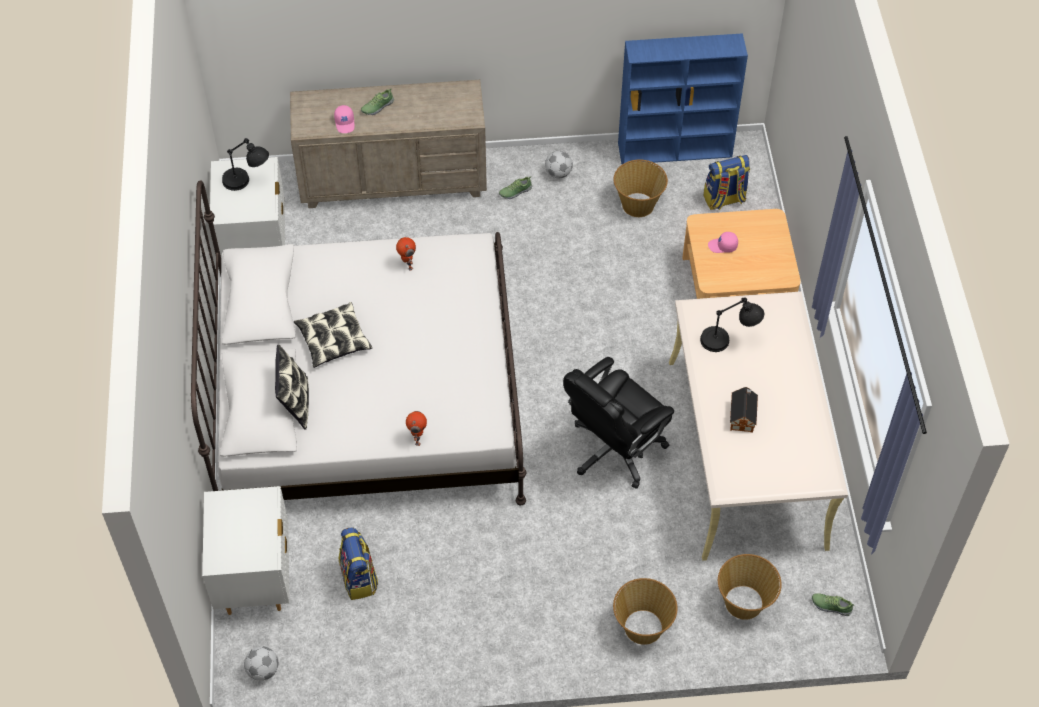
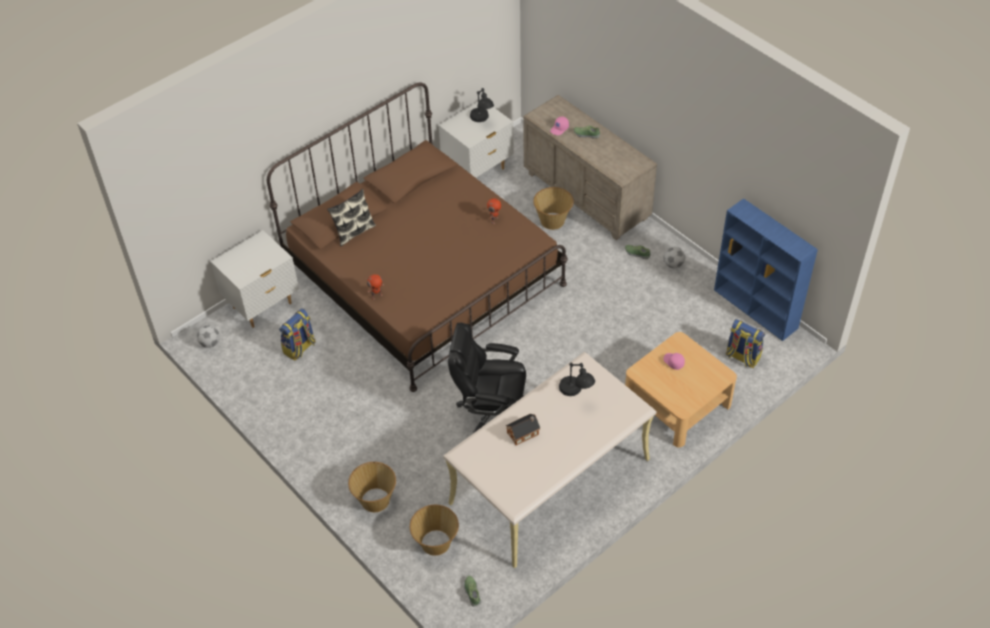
camera: 55 degrees right, 5 degrees down
white bed [191,180,527,505] -> brown bed [267,83,568,392]
pillow [294,302,372,368] -> none
basket [614,160,668,217] -> basket moved to [533,187,574,230]

